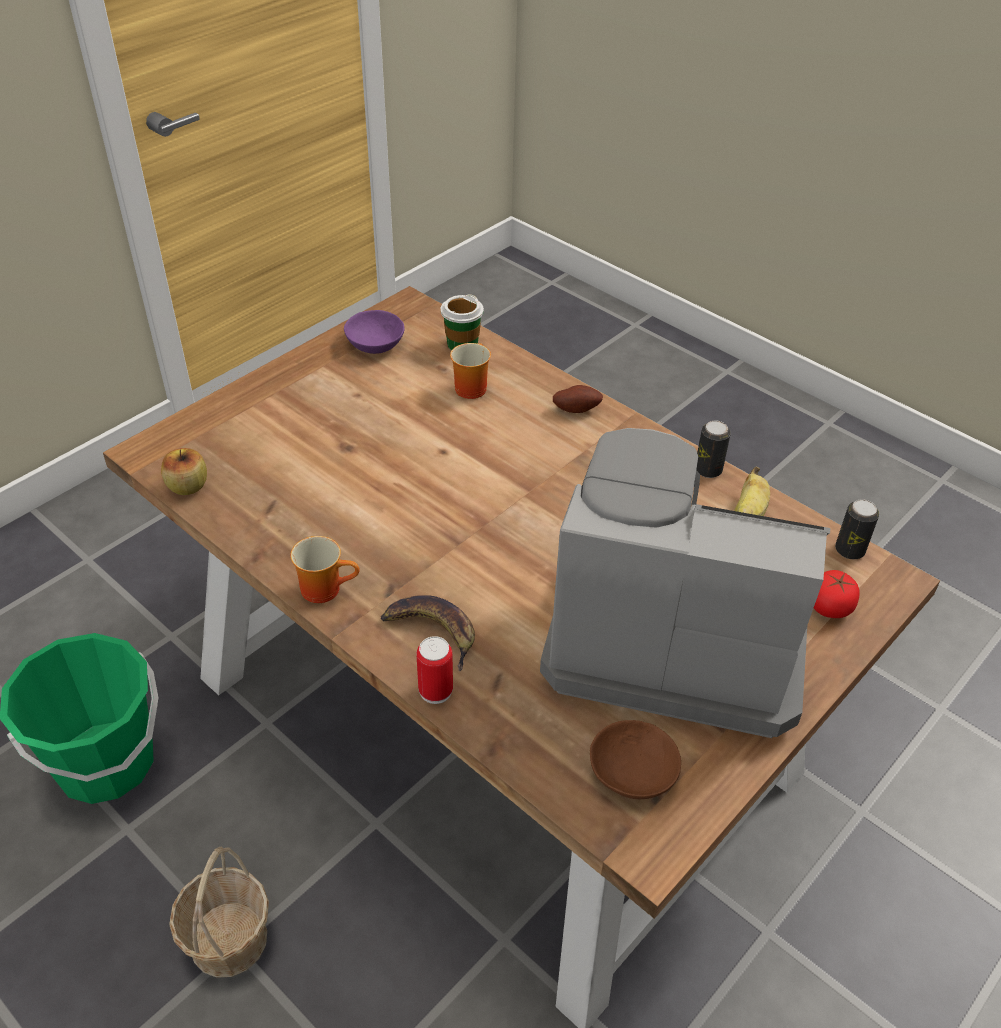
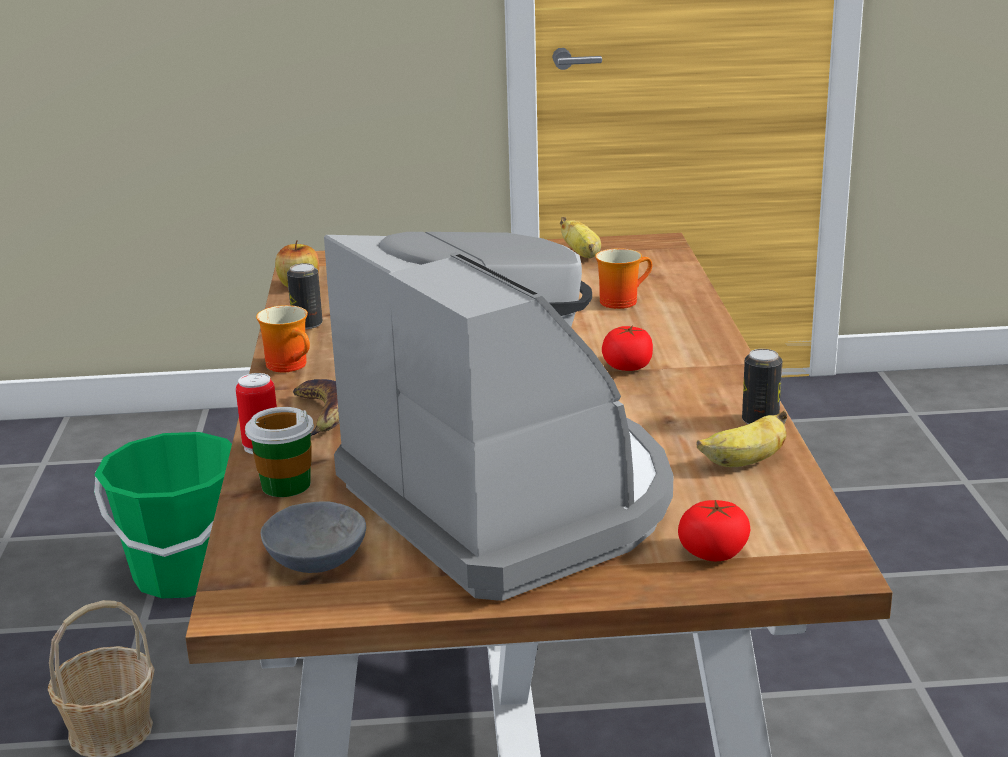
camera: 45 degrees right, 20 degrees down
purple bowl [344,310,405,354] -> banana [560,217,601,258]
cup [440,294,484,350] -> cup moved to [245,407,314,497]
potato [553,385,603,413] -> none
brown bowl [590,720,681,799] -> grey bowl [261,501,366,573]
can [835,499,879,559] -> can moved to [287,263,323,329]
none -> tomato [602,325,653,371]

